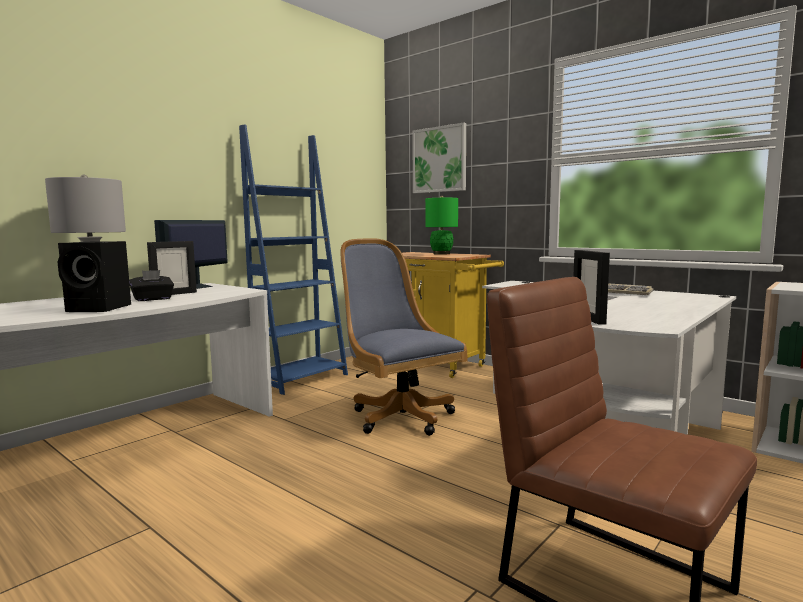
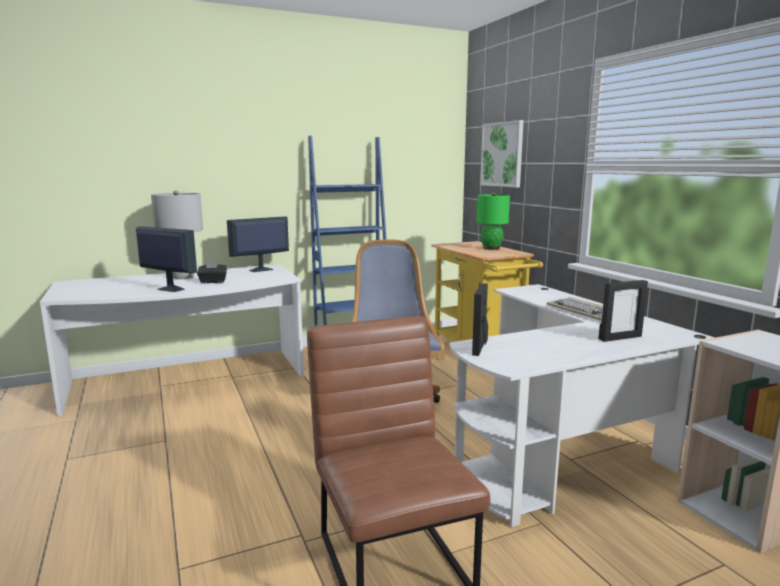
camera: 25 degrees right, 5 degrees up
black speaker [58,241,131,312] -> monitor [136,226,197,292]
picture frame [147,241,197,295] -> picture frame moved to [598,280,648,342]

